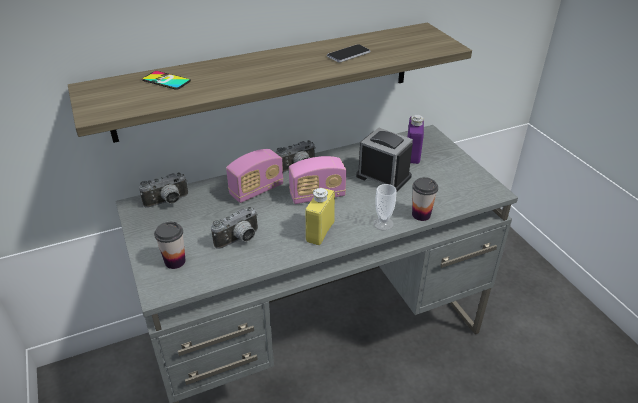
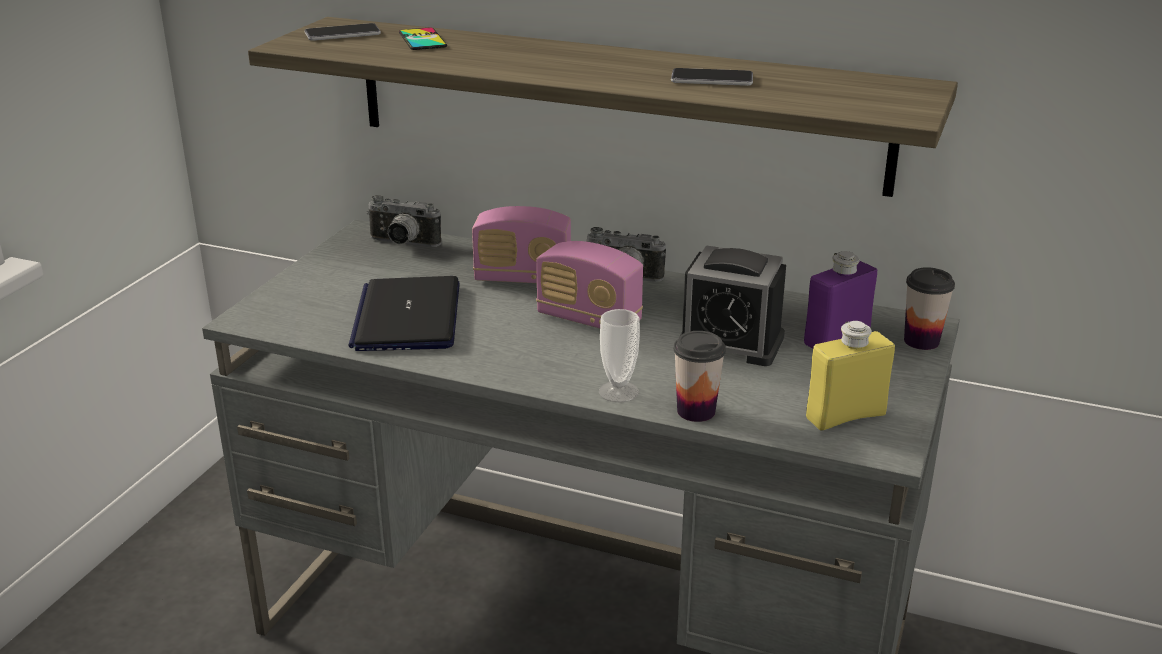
camera: 45 degrees right, 10 degrees down
cup [154,222,186,269] -> cup moved to [904,267,955,350]
camera [211,206,258,249] -> laptop [349,276,460,351]
yellow bottle [305,188,335,245] -> yellow bottle moved to [806,321,895,430]
alarm clock [356,128,413,192] -> alarm clock turned 120 degrees clockwise [681,245,786,366]
none -> phone [305,23,381,41]

